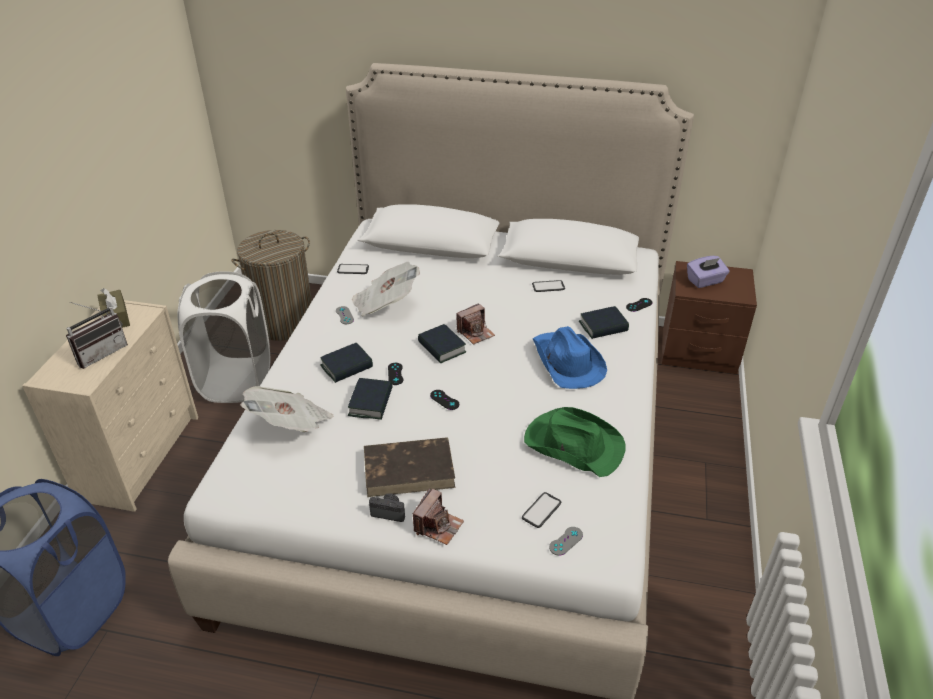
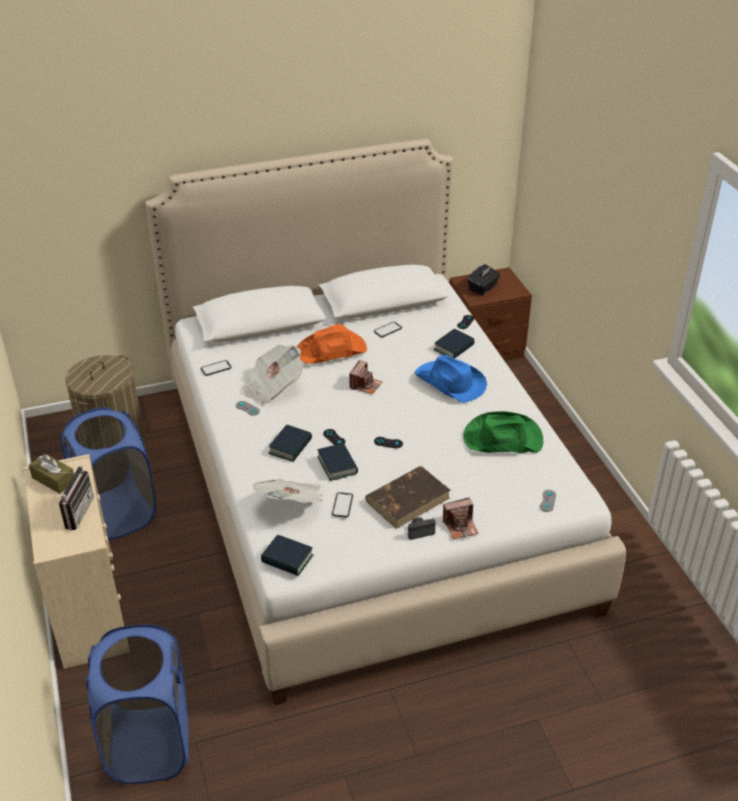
camera: 30 degrees left, 0 degrees up
white laundry basket [178,271,270,403] -> blue laundry basket [60,407,157,540]
camera [413,488,464,545] -> camera turned 75 degrees clockwise [443,497,479,539]
book [418,324,466,364] -> book moved to [261,535,313,576]
phone [522,492,561,528] -> phone moved to [332,492,353,518]
purple tissue box [687,256,729,288] -> black tissue box [468,264,500,295]
none -> orange hat [297,324,367,364]

